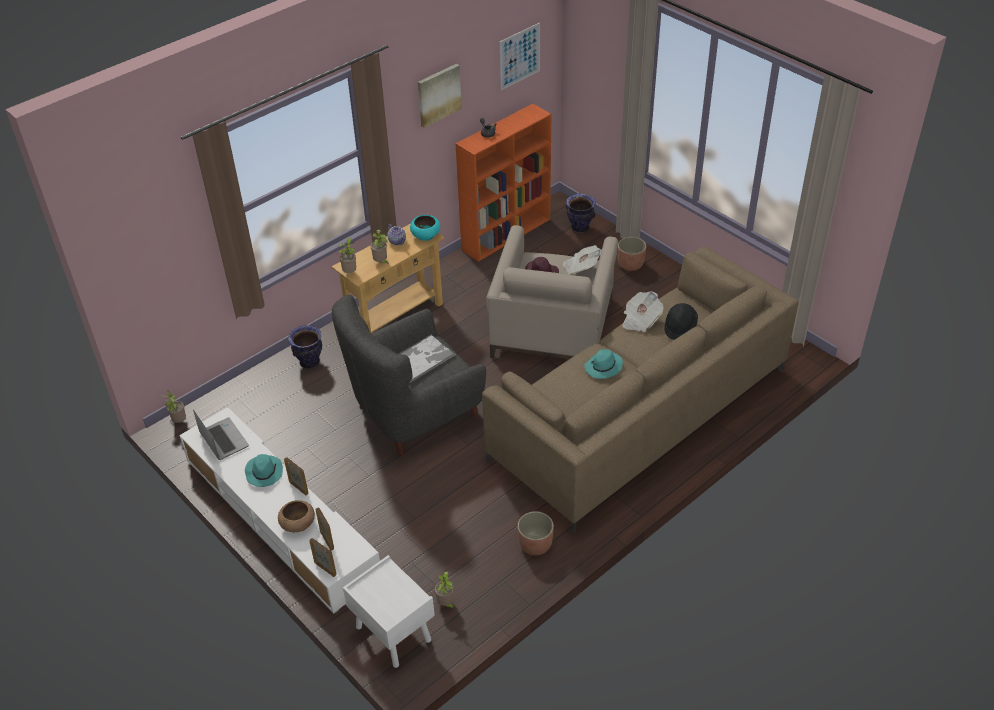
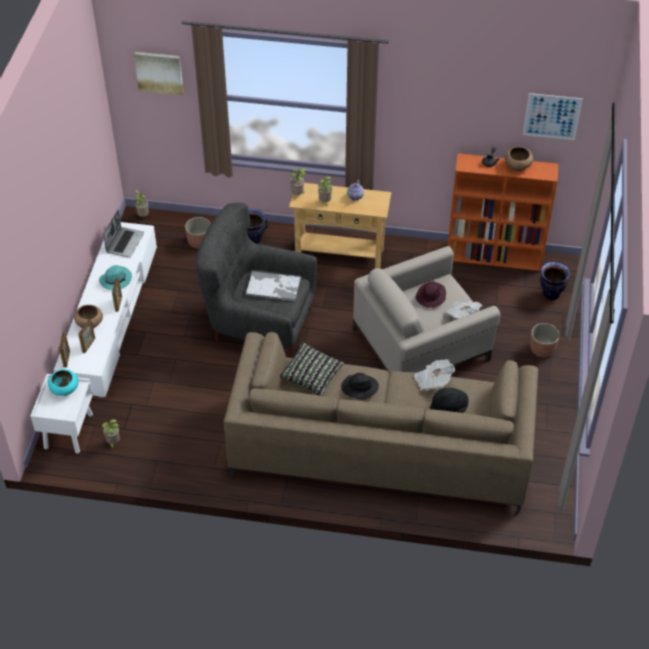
camera: 50 degrees right, 5 degrees up
turquoise bowl [410,215,440,241] -> turquoise bowl moved to [48,369,78,396]
picture [418,64,462,128] -> picture moved to [134,52,184,96]
planter [518,511,554,555] -> planter moved to [185,217,211,248]
turquoise hat [584,349,623,379] -> black hat [342,373,379,399]
none -> pillow [280,342,344,396]
none -> brown bowl [505,147,533,171]

